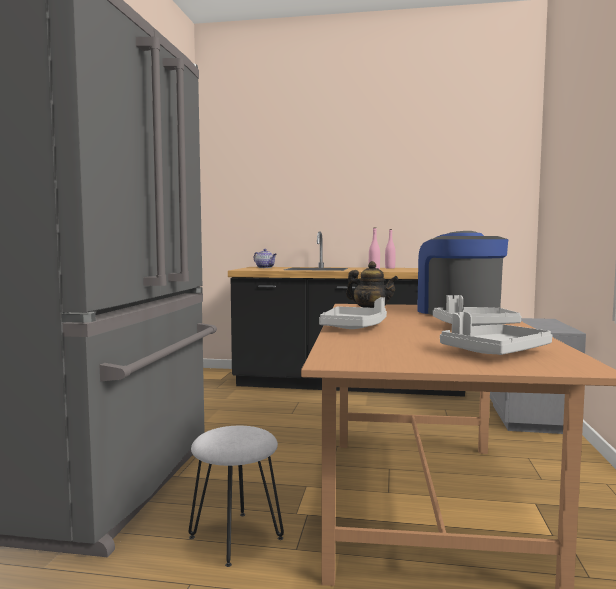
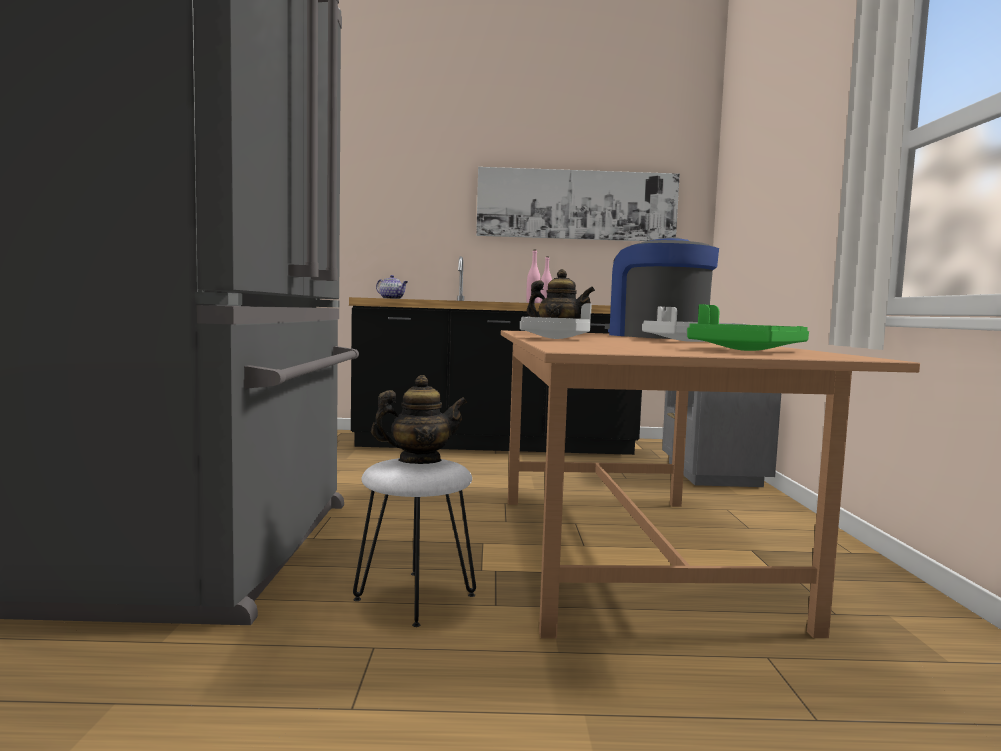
camera: 10 degrees left, 0 degrees up
grey tray [440,312,552,355] -> green tray [687,304,809,351]
none -> teapot [371,375,467,464]
none -> picture [476,167,680,241]

